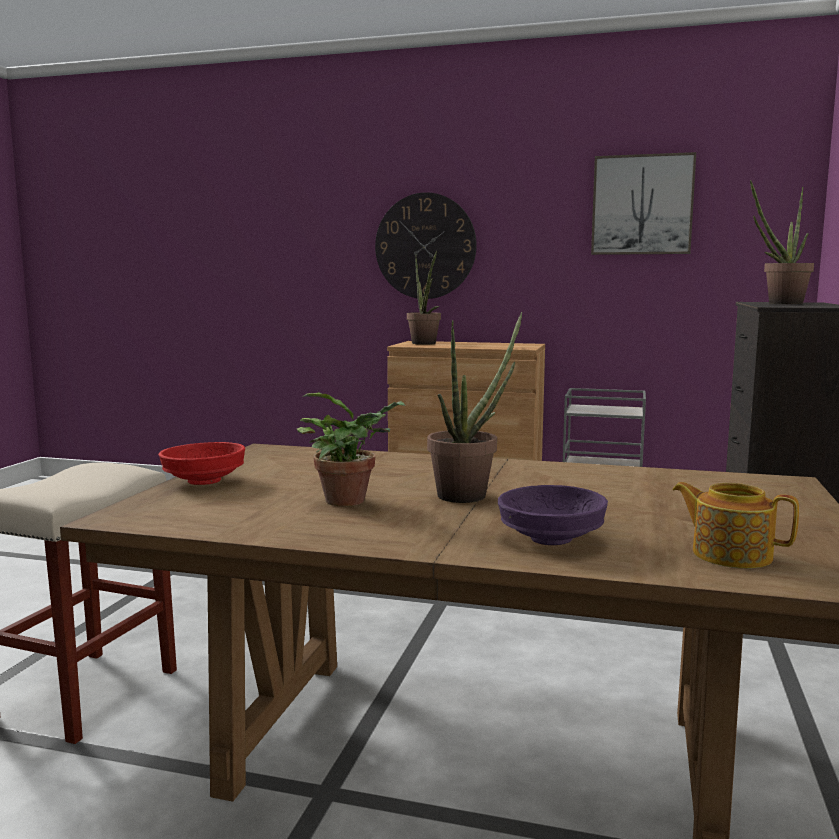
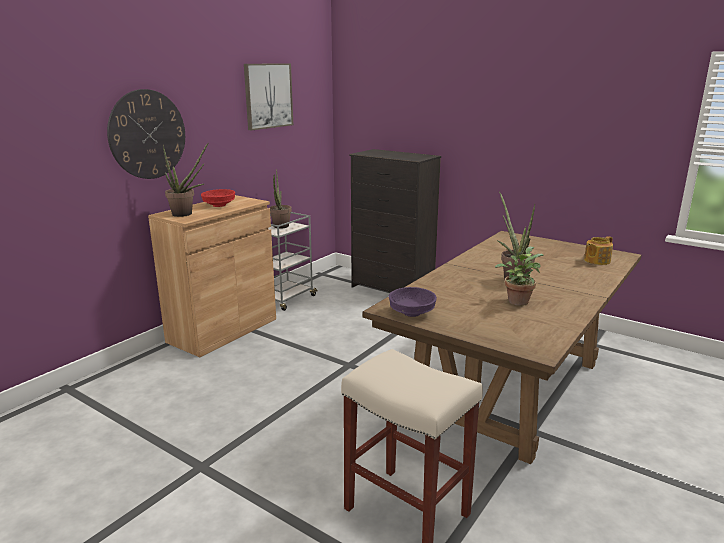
camera: 70 degrees left, 10 degrees up
red bowl [158,442,245,485] -> red bowl moved to [201,189,235,207]
purple bowl [498,485,608,545] -> purple bowl moved to [389,287,437,317]
potted plant [750,180,814,304] -> potted plant moved to [269,169,292,229]

